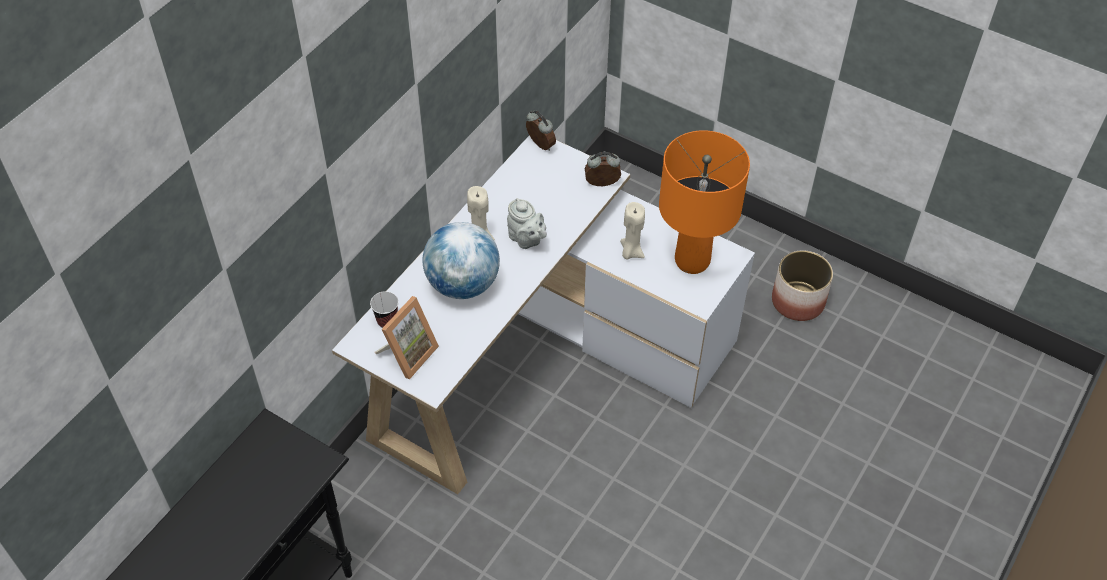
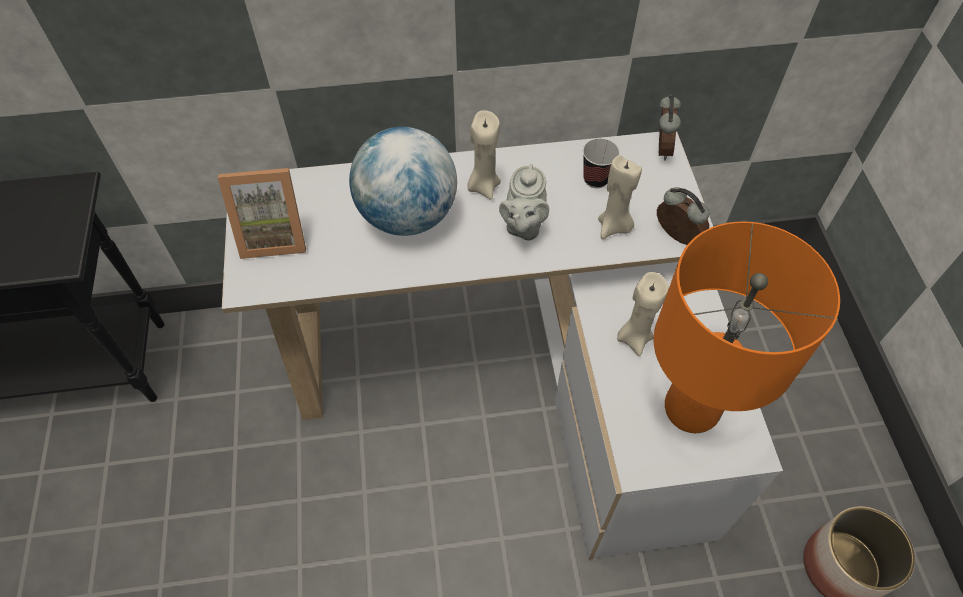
camera: 50 degrees right, 5 degrees up
cup [370,291,399,328] -> cup moved to [583,138,620,188]
none -> beige candle [598,155,642,239]

